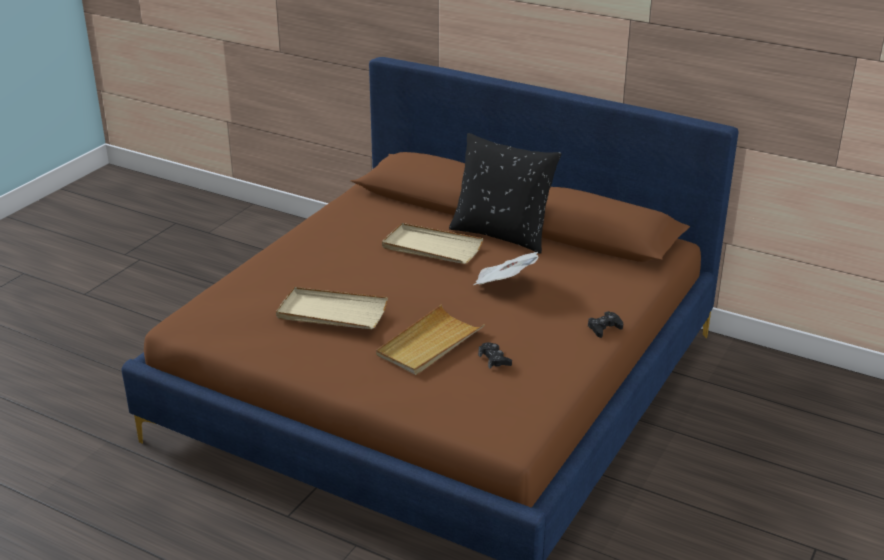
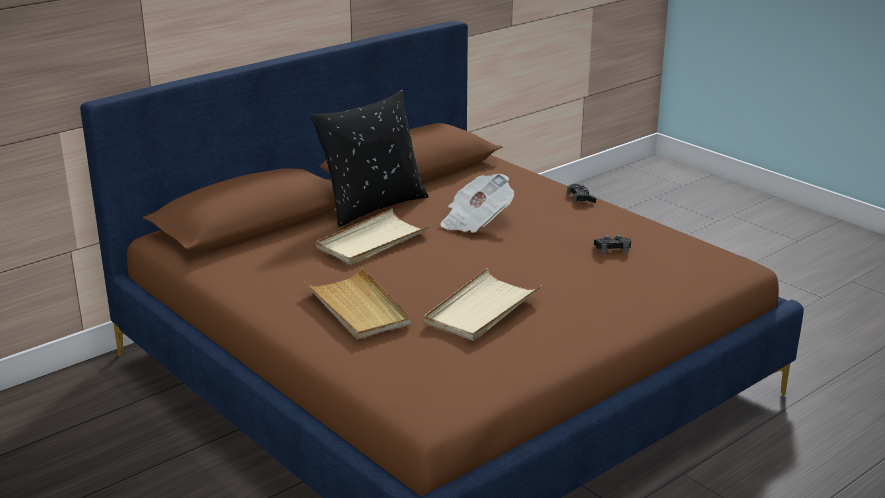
camera: 70 degrees left, 5 degrees down
beige tray [376,305,485,375] -> beige tray moved to [304,267,411,339]

